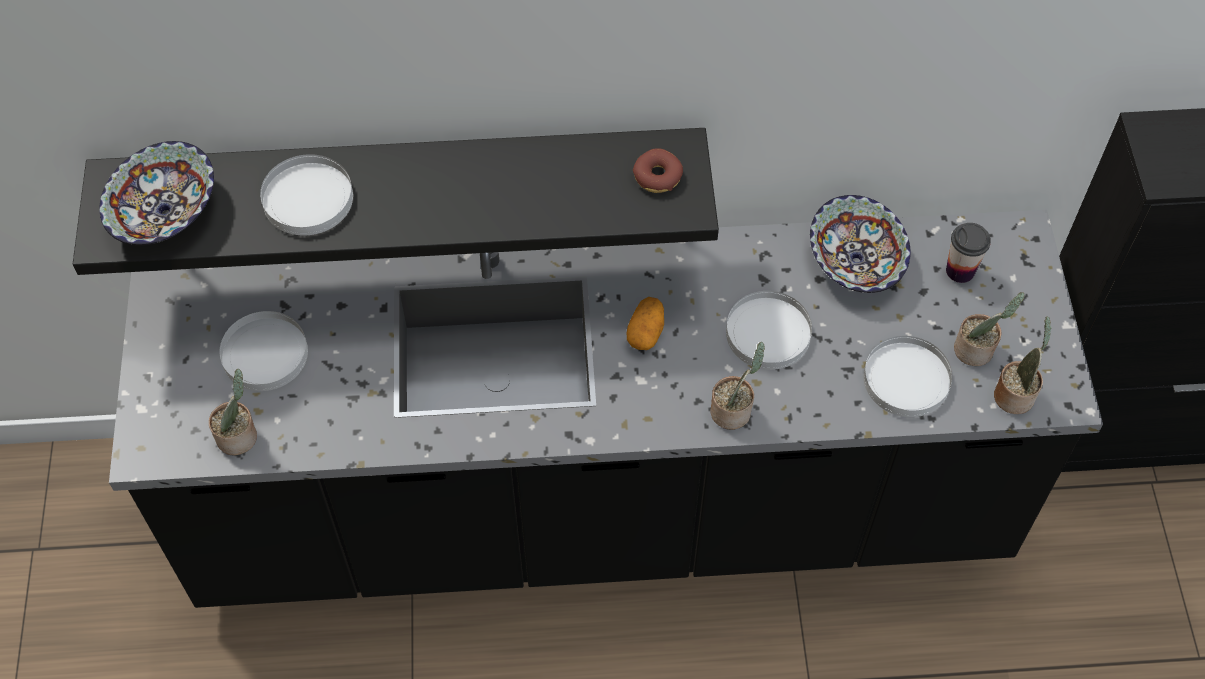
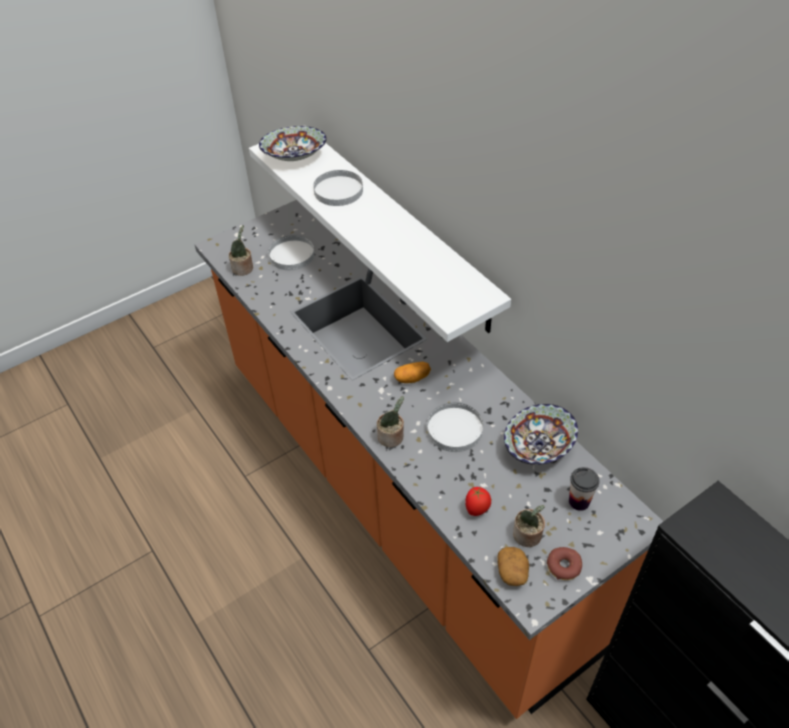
camera: 60 degrees right, 10 degrees down
black shelf [73,128,719,275] -> white shelf [249,125,511,342]
black counter [109,210,1103,608] -> orange counter [194,200,664,719]
donut [633,148,683,193] -> donut moved to [547,547,582,580]
white plate [863,336,952,417] -> tomato [465,487,491,516]
potted plant [994,316,1052,414] -> potato [497,547,529,586]

